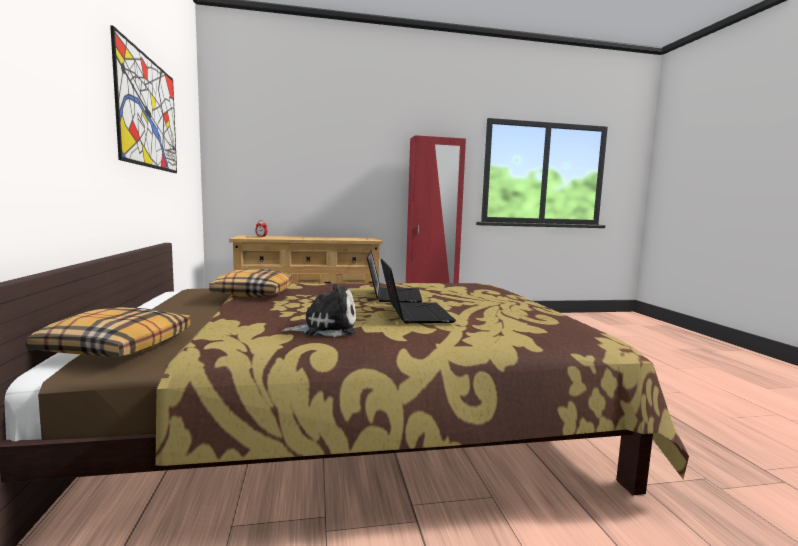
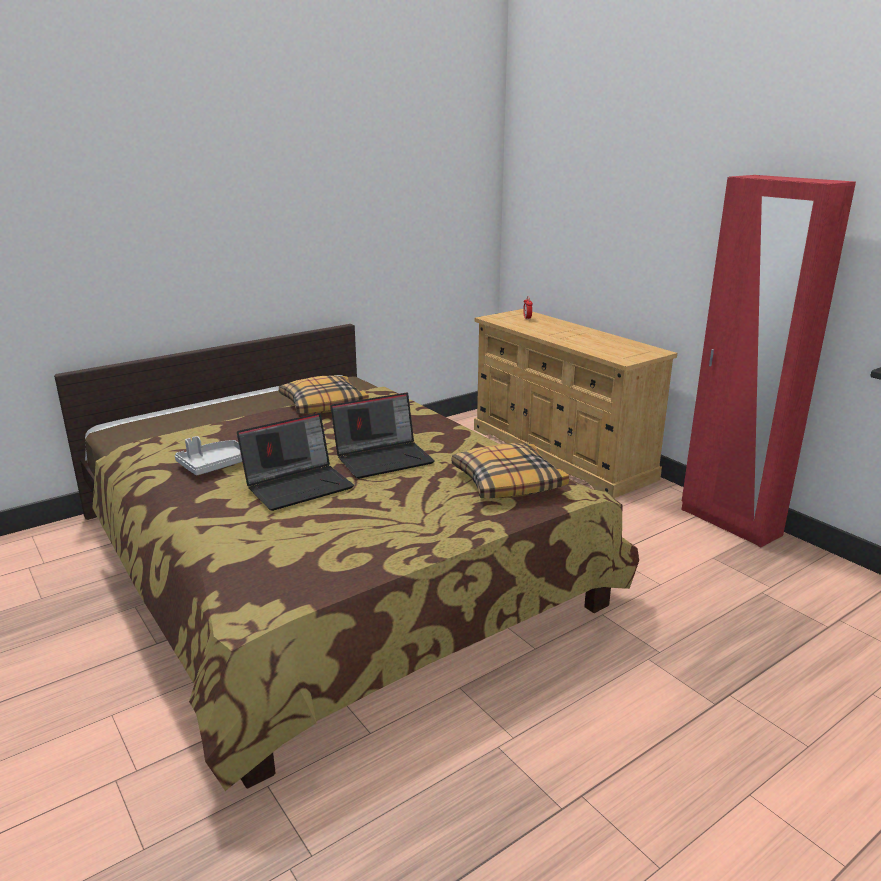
camera: 65 degrees right, 15 degrees up
pillow [27,307,190,357] -> pillow moved to [452,443,569,498]
picture [110,25,177,173] -> none
plush toy [281,284,356,337] -> grey tray [175,436,242,476]

